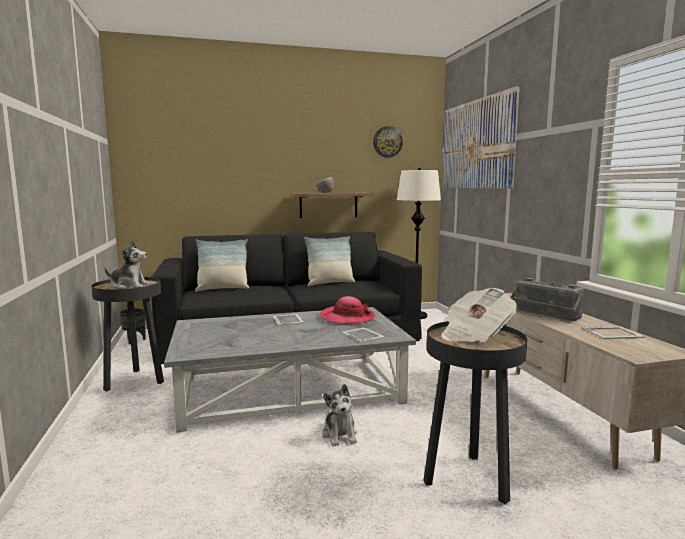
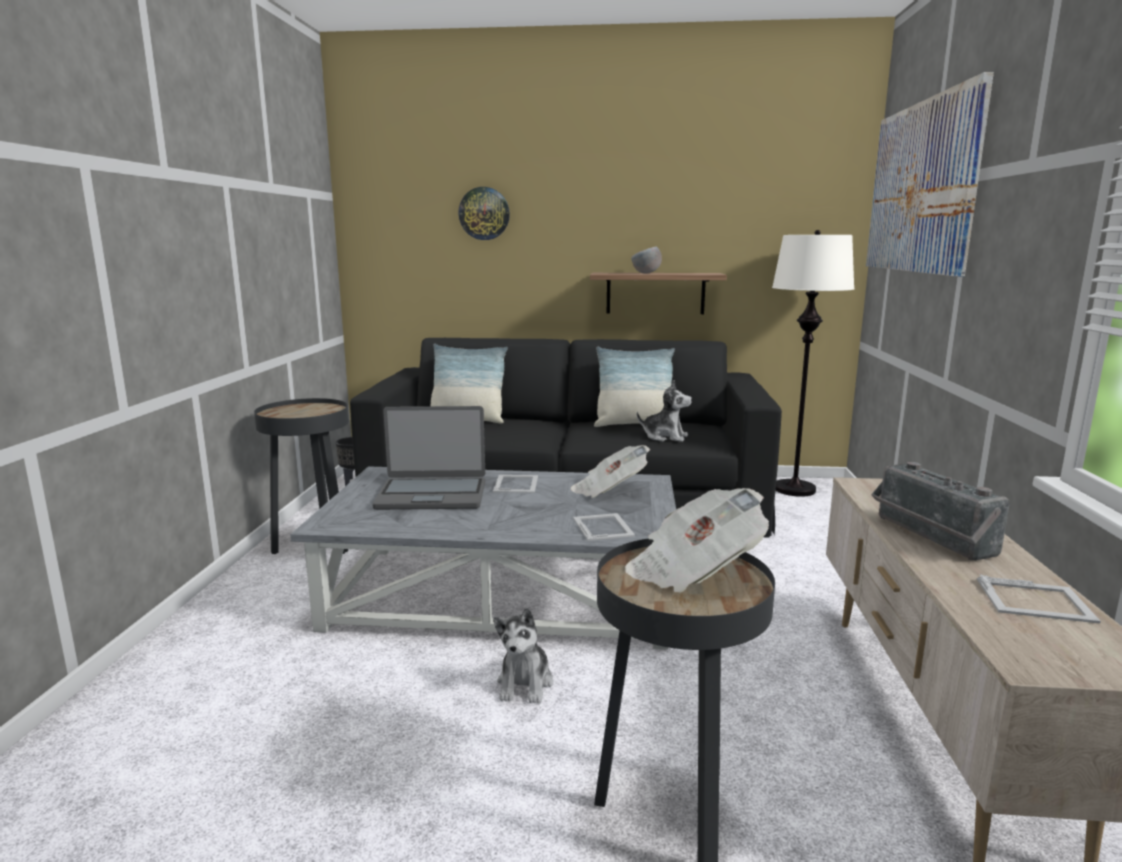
camera: 20 degrees right, 5 degrees up
plush toy [105,240,150,289] -> plush toy moved to [637,380,692,442]
hat [320,296,375,324] -> newspaper [571,445,650,498]
wall clock [373,126,403,158] -> wall clock moved to [458,187,510,240]
none -> laptop [372,406,485,510]

